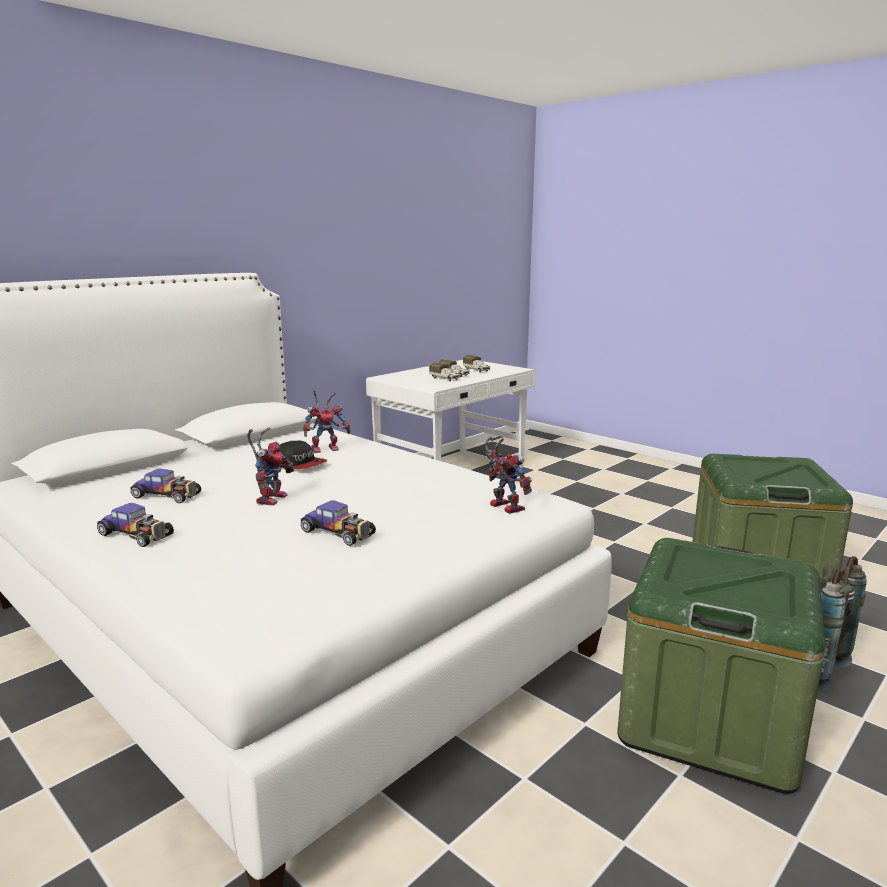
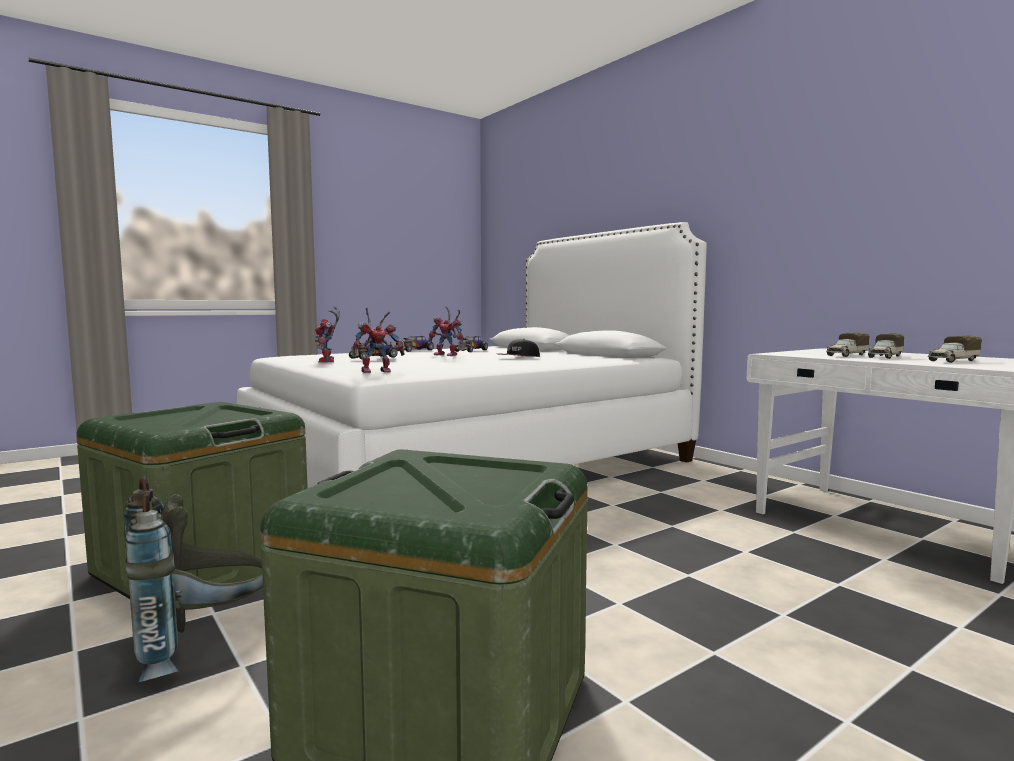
camera: 100 degrees right, 10 degrees down
toy robot [303,390,351,453] -> toy robot moved to [315,306,340,363]

